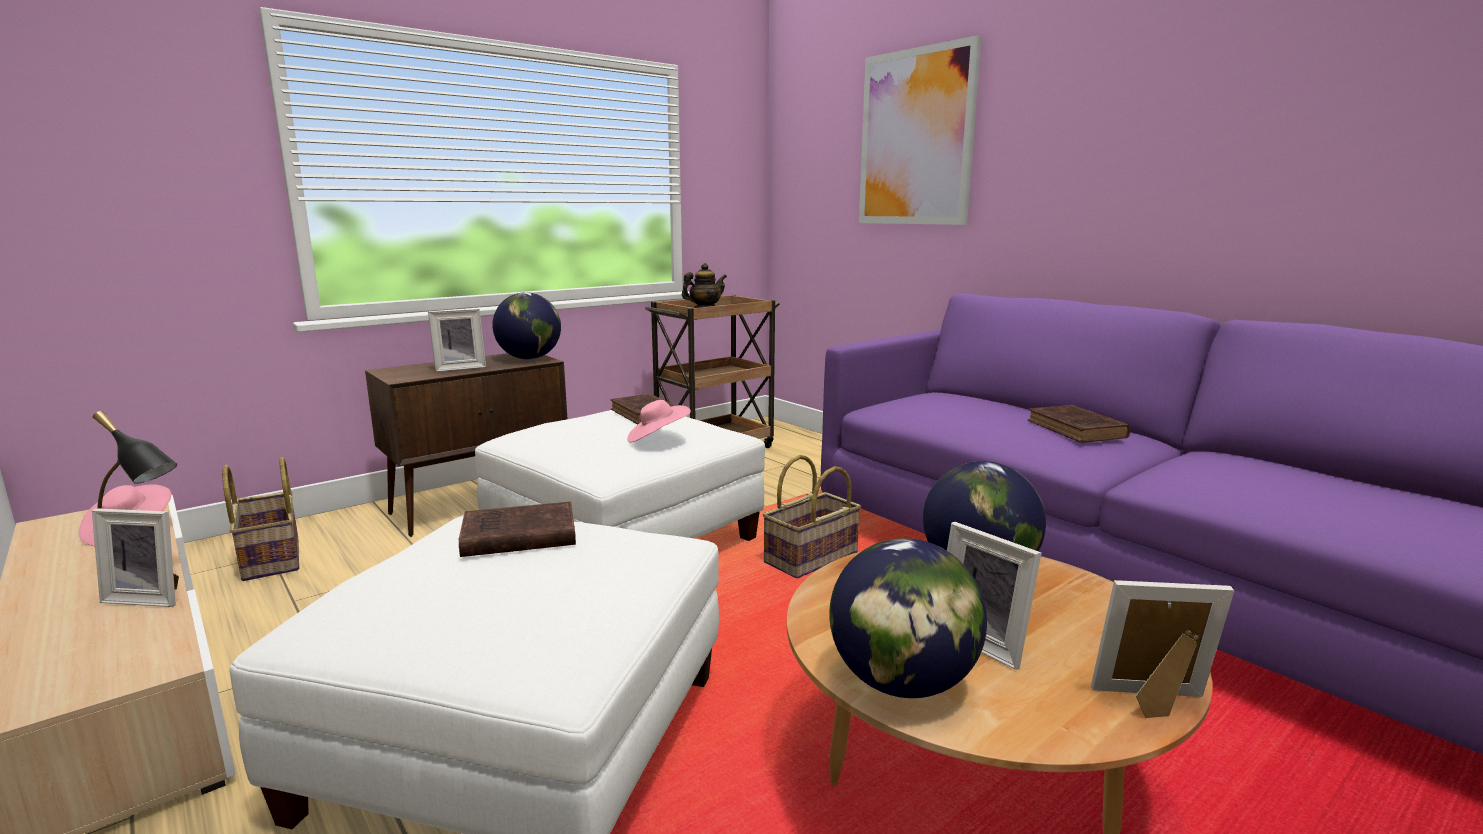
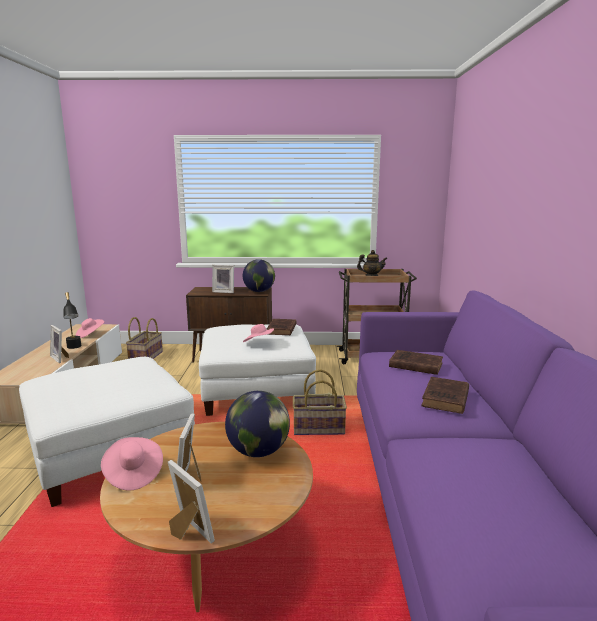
camera: 40 degrees right, 0 degrees up
brown book [458,502,576,557] -> brown book moved to [389,350,443,375]
globe [829,538,987,698] -> pink hat [101,437,163,491]
picture [859,35,981,225] -> none

